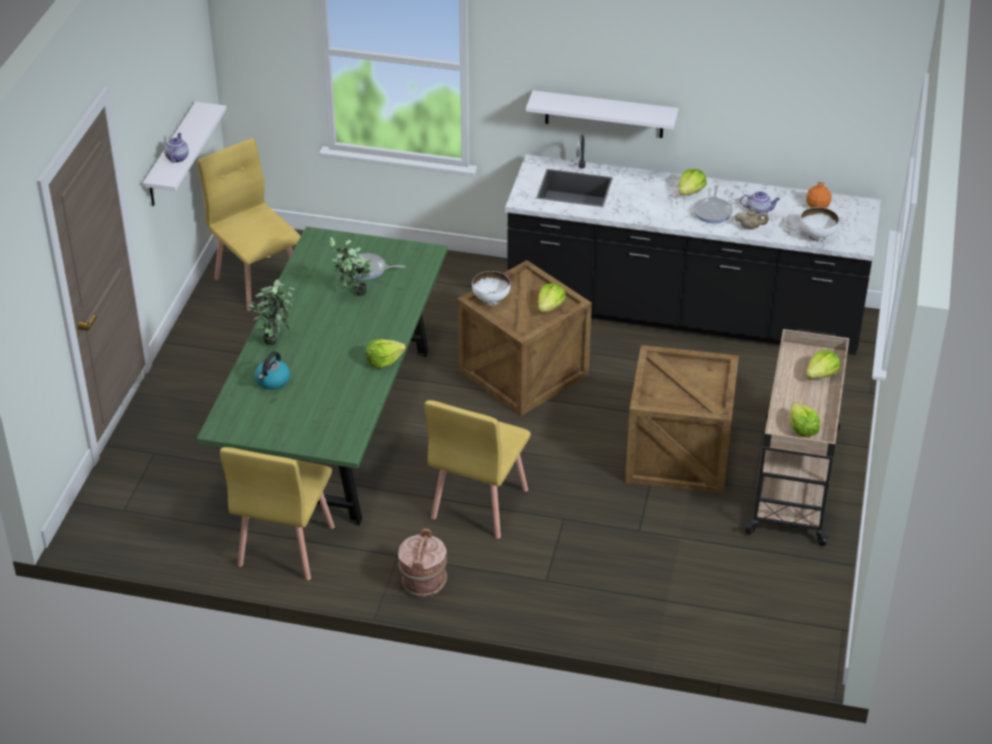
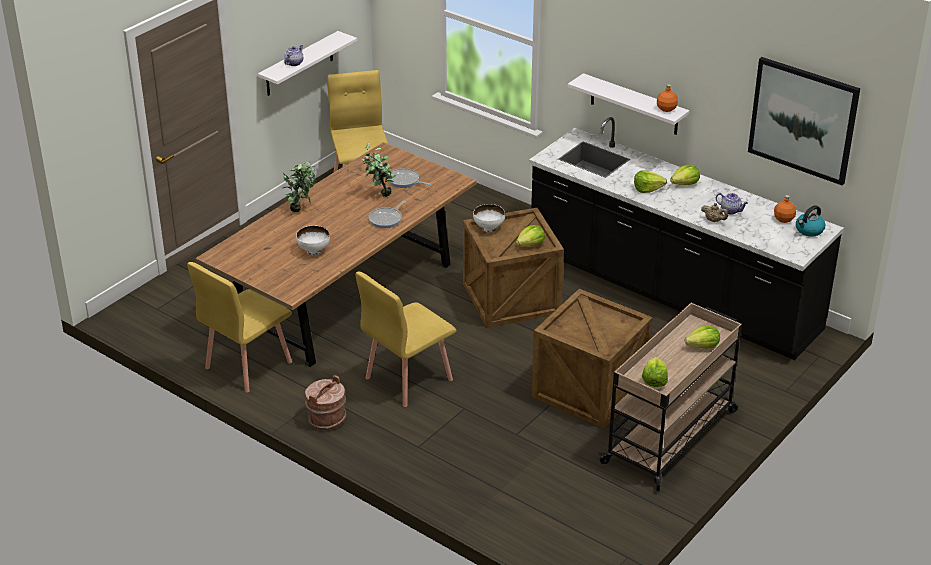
camera: 25 degrees right, 5 degrees down
green dining table [197,227,448,525] -> brown dining table [196,142,477,367]
kettle [255,351,290,390] -> kettle moved to [796,205,825,237]
lettuce [365,339,406,369] -> lettuce moved to [634,170,667,193]
frying pan [693,185,733,223] -> frying pan moved to [368,200,406,228]
white bowl [800,207,839,242] -> white bowl moved to [296,226,330,255]
none -> orange bottle [657,84,678,112]
none -> picture [748,57,860,185]

